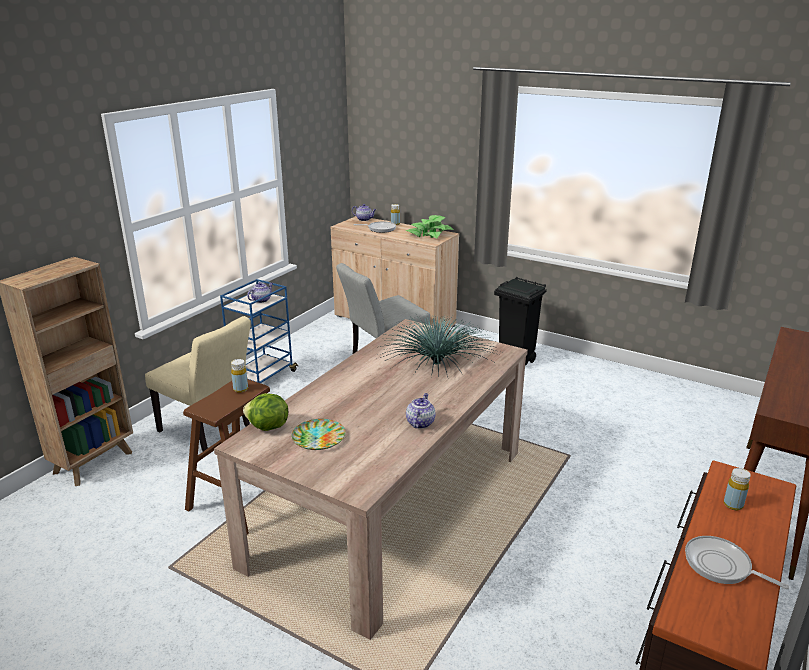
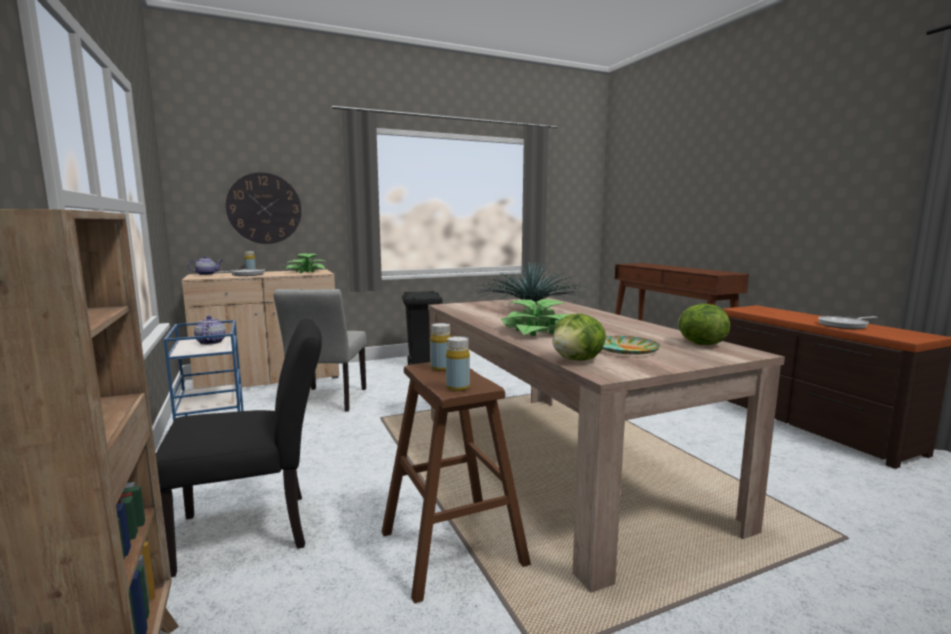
camera: 55 degrees left, 15 degrees down
beige chair [145,316,251,452] -> black chair [156,319,322,577]
teapot [406,393,435,429] -> none
yellow bottle [724,468,751,510] -> yellow bottle moved to [446,336,470,391]
none -> wall clock [226,172,302,244]
none -> potted plant [501,299,570,336]
none -> lettuce [678,304,730,345]

